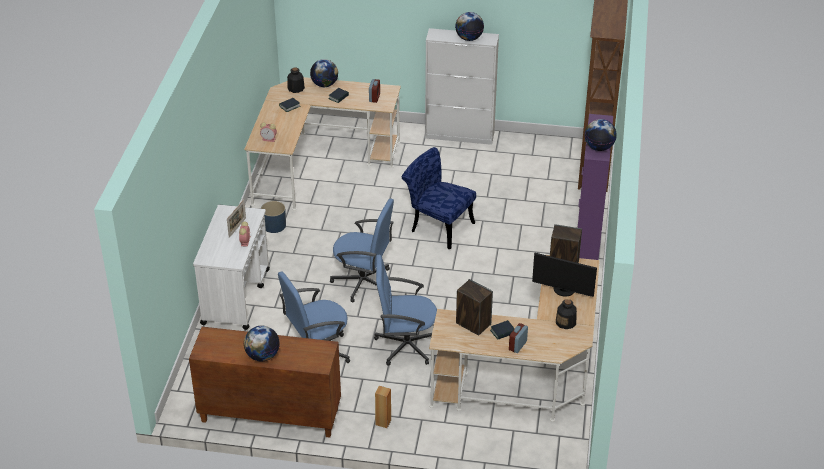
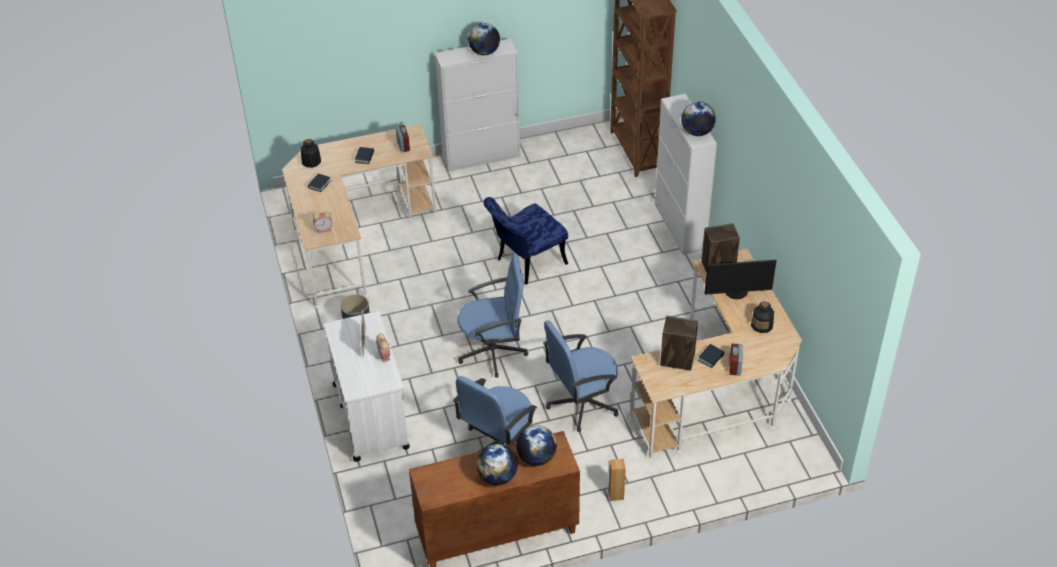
camera: 25 degrees left, 5 degrees up
globe [310,59,338,87] -> globe moved to [516,425,557,466]
blue chair [402,147,476,249] -> blue chair turned 45 degrees counterclockwise [484,197,568,285]
purple cabinet [578,114,613,260] -> white cabinet [655,94,717,255]

